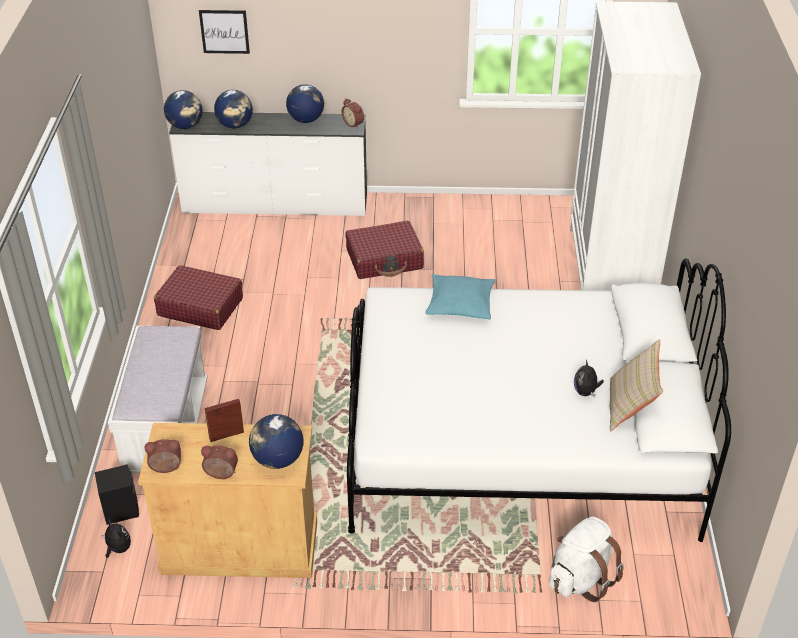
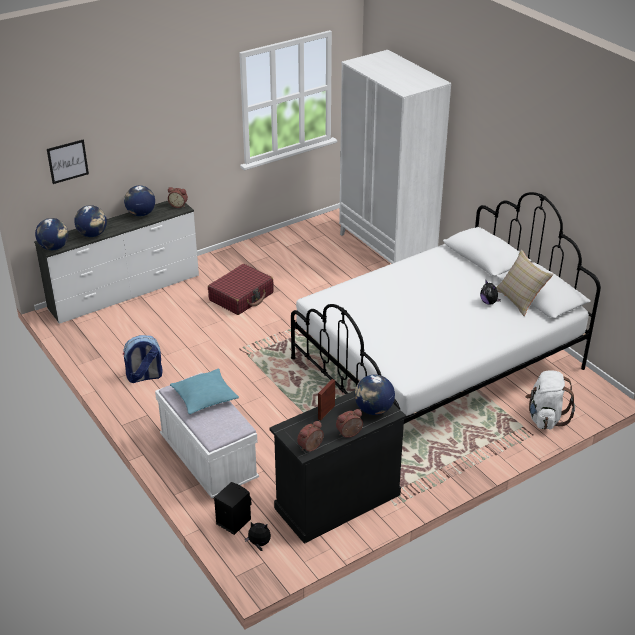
camera: 35 degrees left, 5 degrees down
beige cabinet [138,423,317,578] -> black cabinet [269,390,406,544]
red suitcase [154,265,243,330] -> backpack [123,335,163,383]
turquoise pillow [425,274,495,319] -> turquoise pillow moved to [170,368,239,414]

